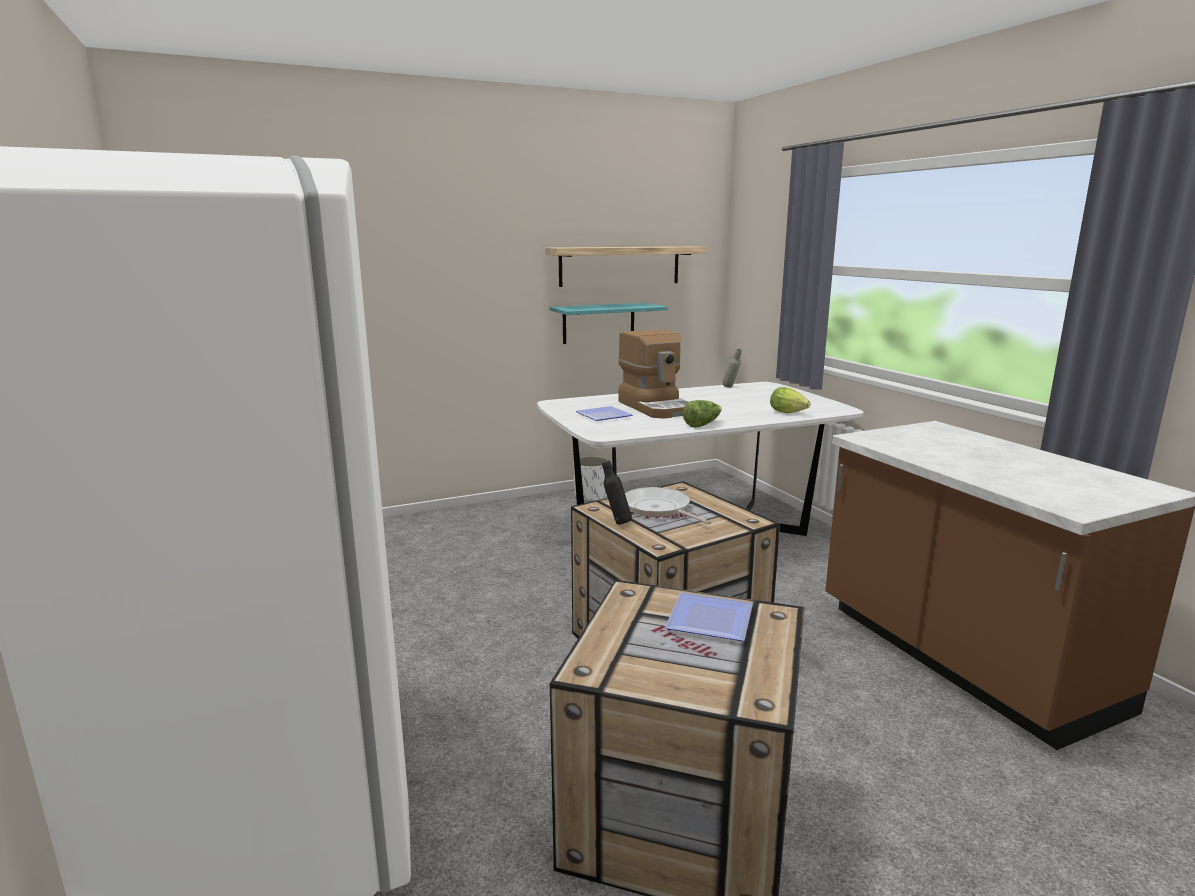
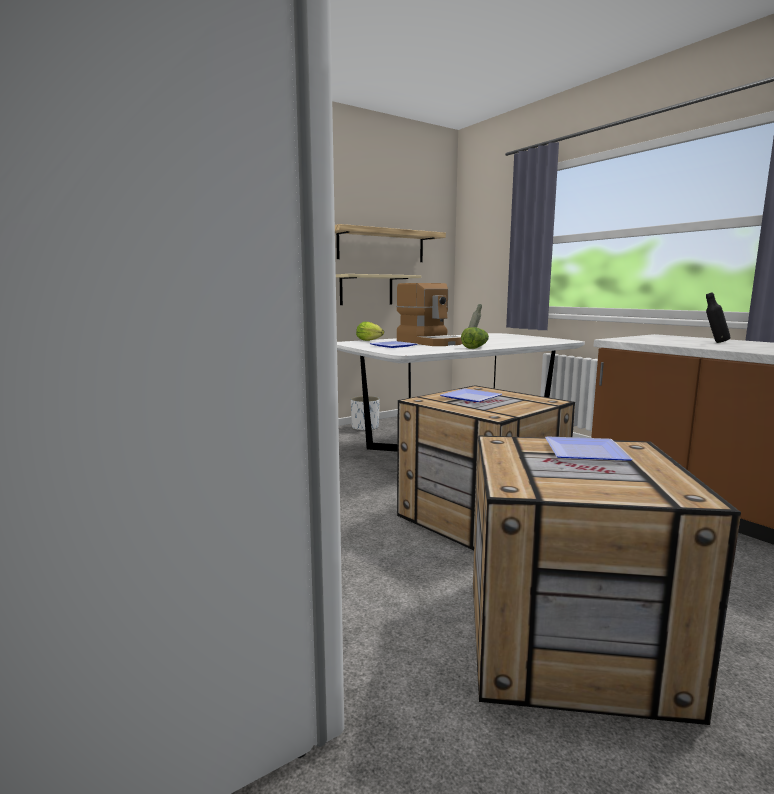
camera: 10 degrees left, 5 degrees down
turquoise shelf [549,303,667,344] -> beige shelf [336,274,421,305]
black bottle [602,460,632,525] -> black bottle moved to [706,292,730,343]
frying pan [625,487,711,524] -> plate [440,388,502,402]
lettuce [770,387,811,413] -> lettuce moved to [356,322,384,341]

